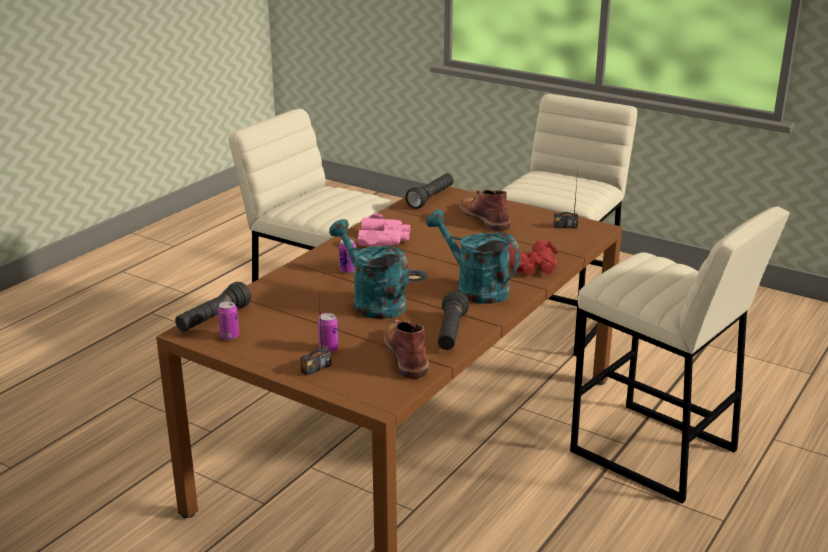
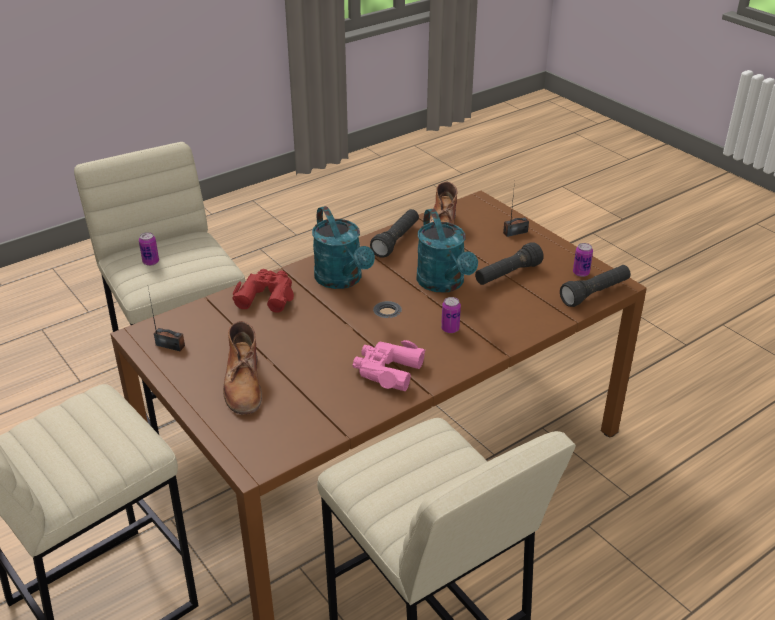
camera: 160 degrees left, 10 degrees up
can [318,313,339,352] -> can moved to [139,232,159,266]
black flashlight [405,173,454,209] -> black flashlight moved to [475,242,544,285]

